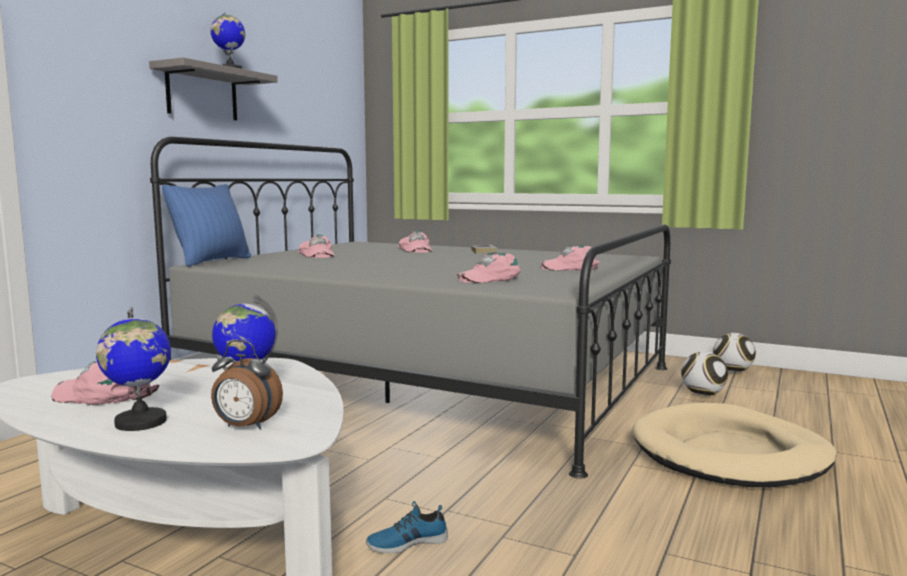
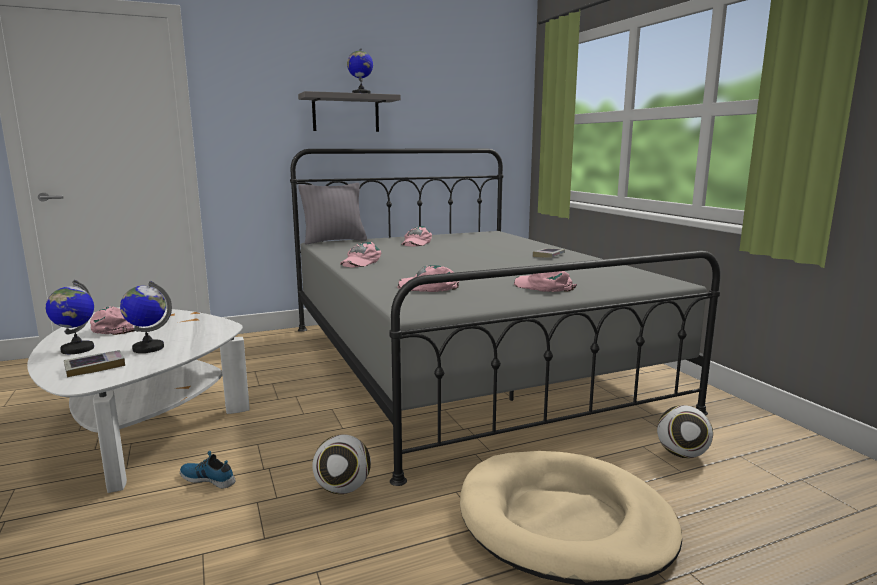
camera: 40 degrees right, 5 degrees up
blue pillow [162,184,251,267] -> grey pillow [298,183,367,244]
alarm clock [211,340,283,430] -> book [64,350,125,377]
pink cap [398,231,432,253] -> pink cap moved to [340,242,381,267]
football [713,333,756,372] -> football moved to [313,434,371,494]

